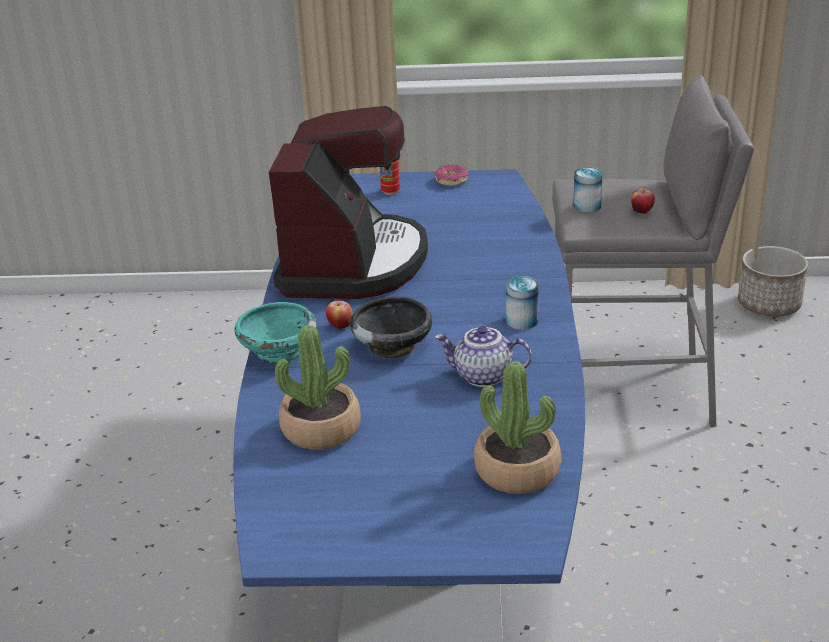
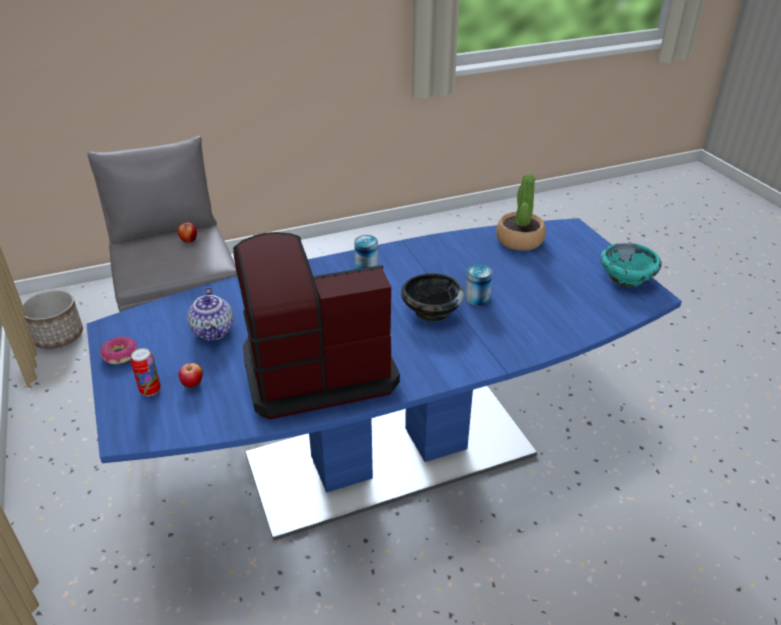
camera: 115 degrees left, 5 degrees up
turquoise bowl [235,302,316,364] -> turquoise bowl moved to [601,243,662,288]
potted plant [275,325,361,449] -> none
apple [326,301,353,330] -> apple moved to [179,363,203,388]
teapot [435,326,532,387] -> teapot moved to [188,287,234,341]
can [573,167,603,213] -> can moved to [465,265,493,306]

